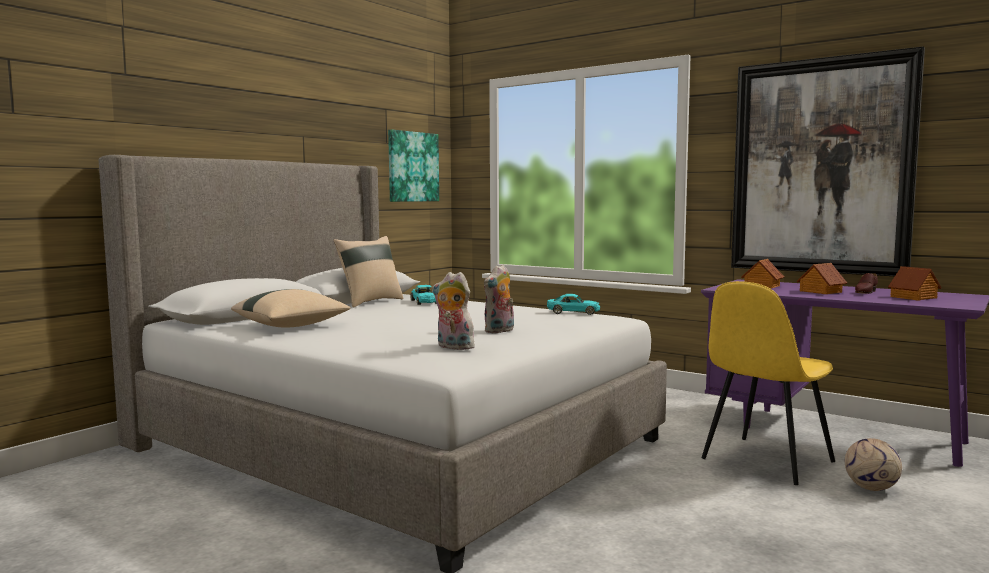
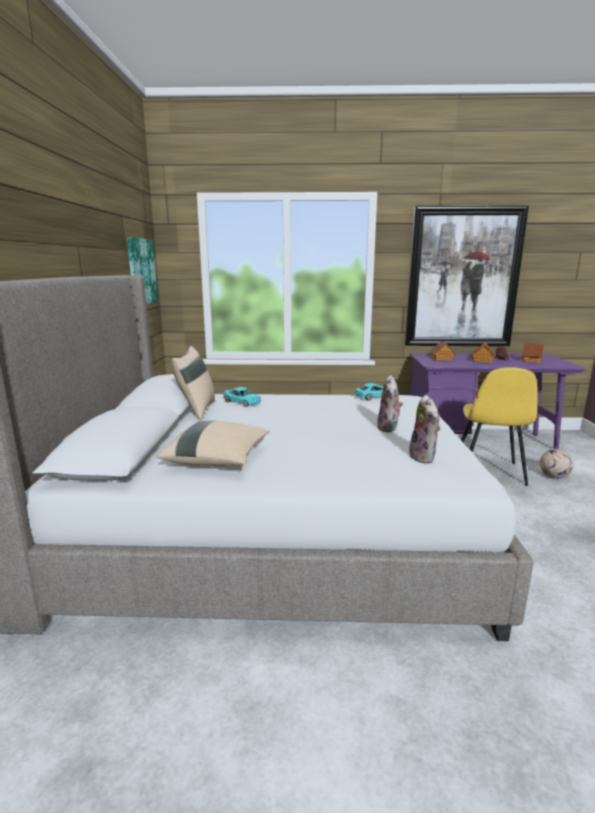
camera: 35 degrees left, 10 degrees up
plush toy [432,272,475,350] -> plush toy turned 90 degrees counterclockwise [408,395,441,464]

